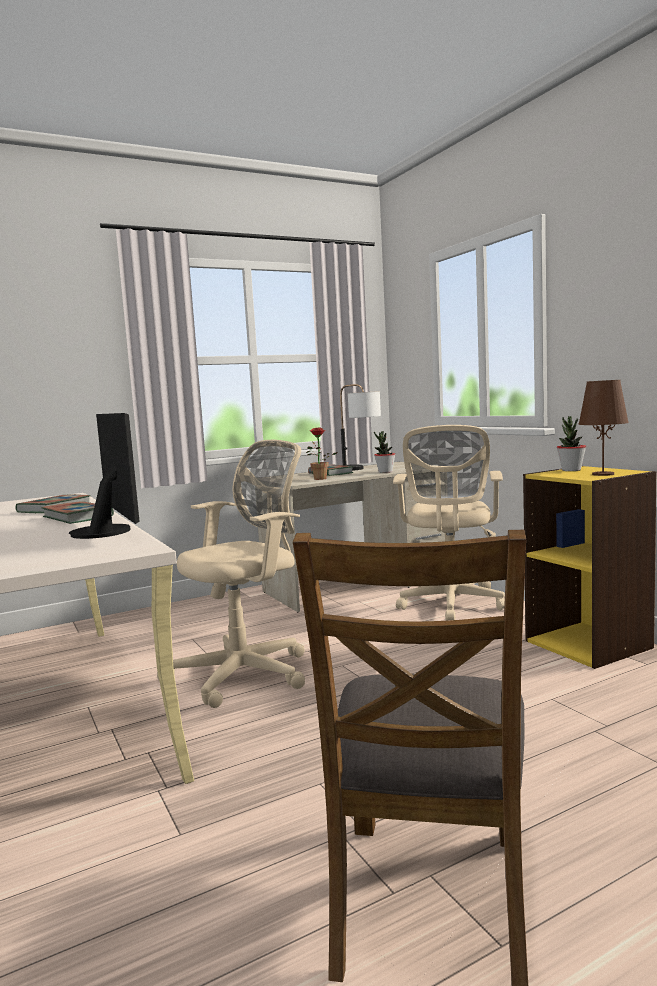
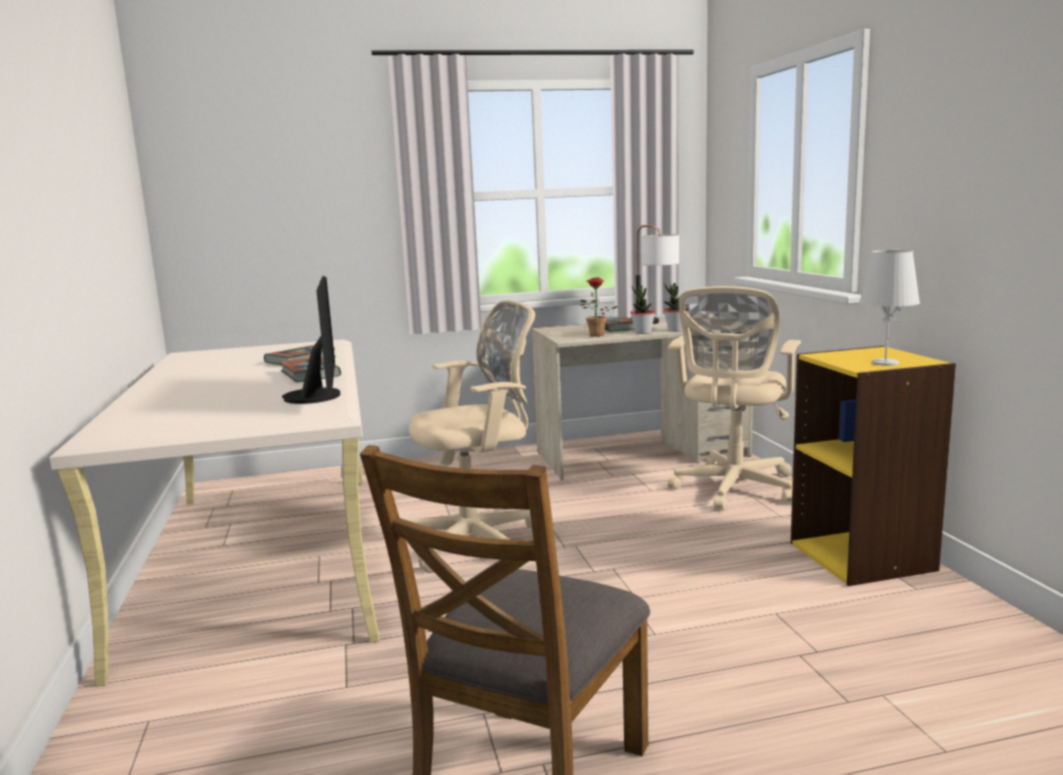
camera: 15 degrees right, 5 degrees up
potted plant [557,416,586,471] -> potted plant moved to [630,285,655,334]
brown table lamp [578,380,629,476] -> white table lamp [859,250,920,366]

